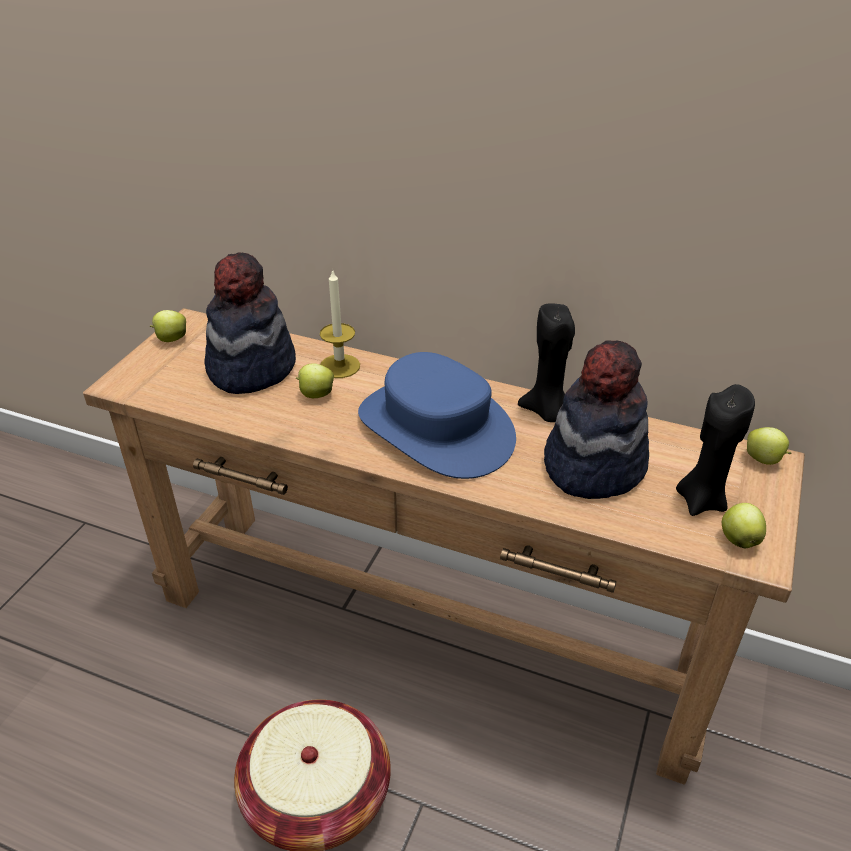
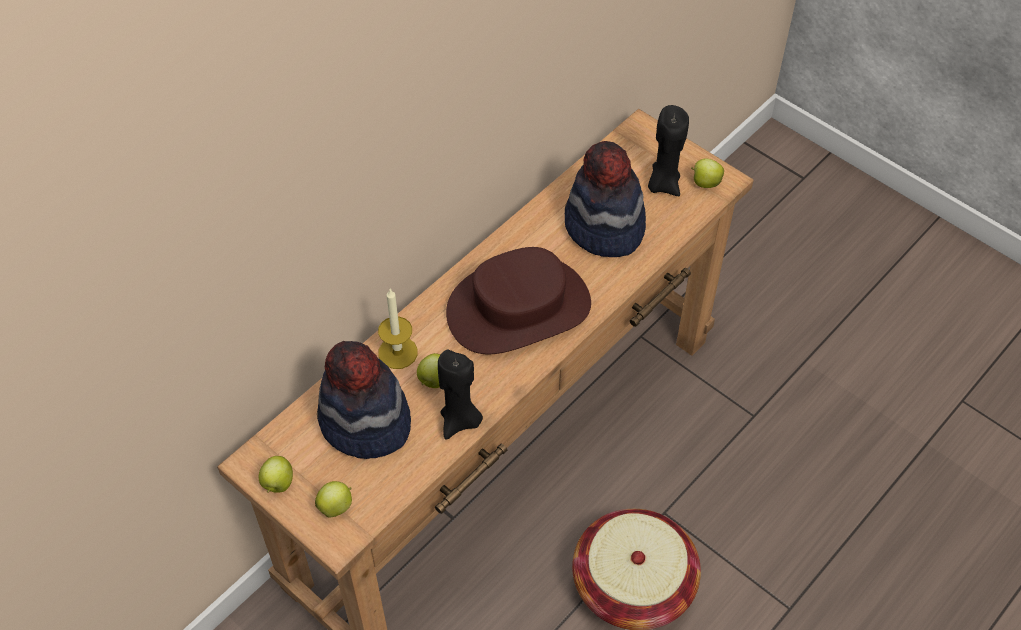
camera: 70 degrees left, 15 degrees up
blue hat [358,352,516,479] -> brown hat [446,247,591,354]
black candle [518,303,575,422] -> black candle moved to [438,350,483,440]
apple [747,427,791,465] -> apple moved to [315,481,352,517]

